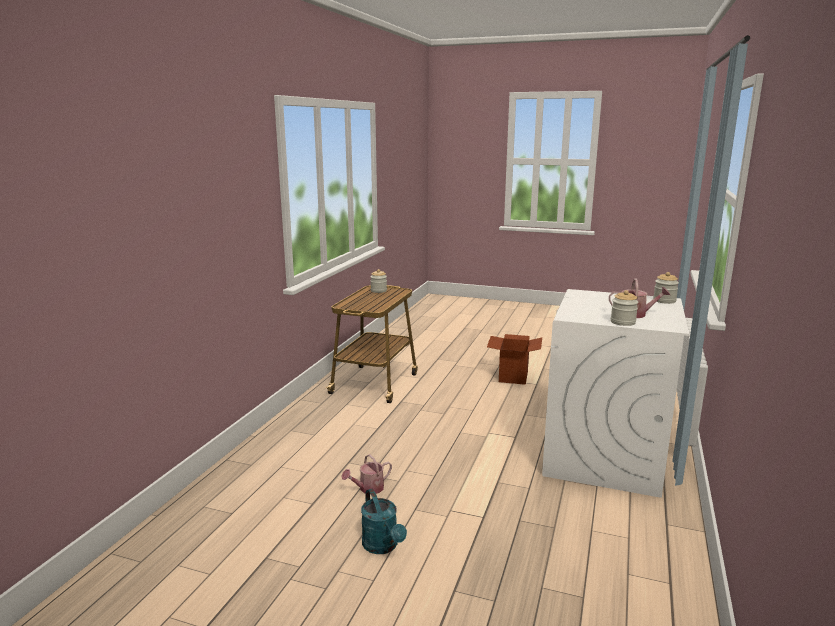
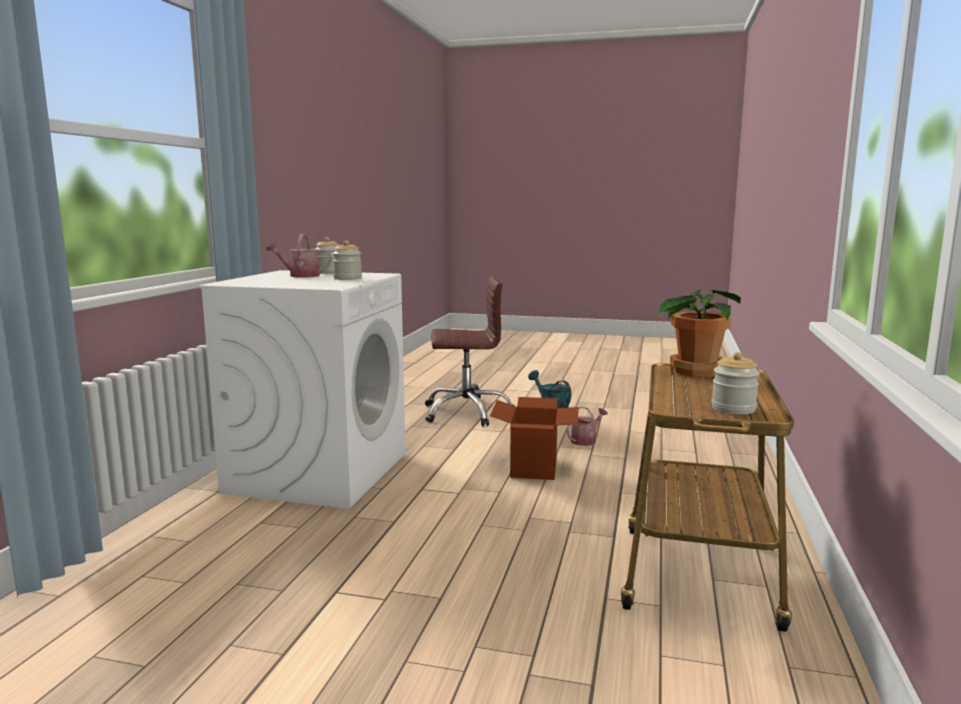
camera: 175 degrees right, 5 degrees down
cardboard box [487,334,542,385] -> cardboard box moved to [490,397,579,480]
jar [653,272,679,304] -> jar moved to [333,240,362,280]
none -> brown office chair [425,275,515,426]
none -> potted plant [657,289,741,377]

